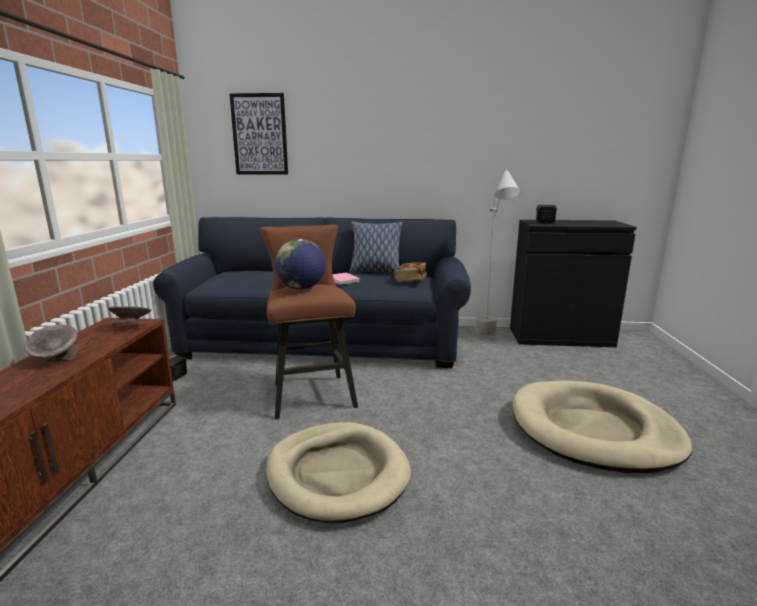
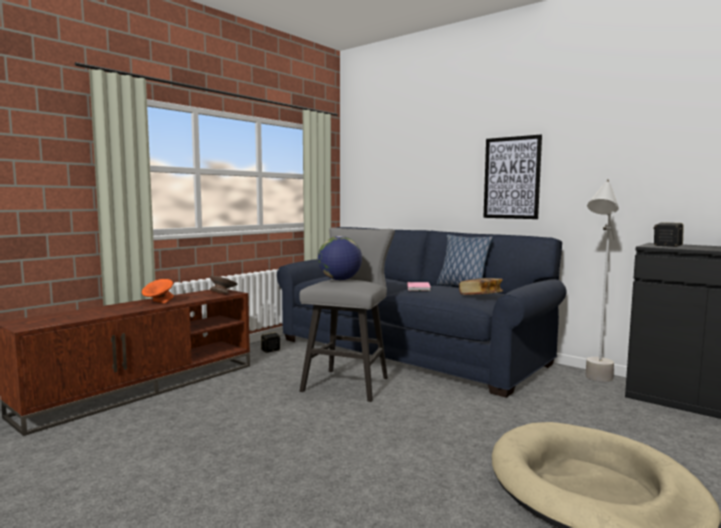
camera: 35 degrees right, 10 degrees down
grey bowl [24,325,79,362] -> orange bowl [142,279,174,303]
picture [229,93,288,175] -> picture moved to [483,135,542,219]
brown stool [260,224,358,419] -> grey stool [299,228,395,402]
beige dog bed [266,422,411,523] -> none

